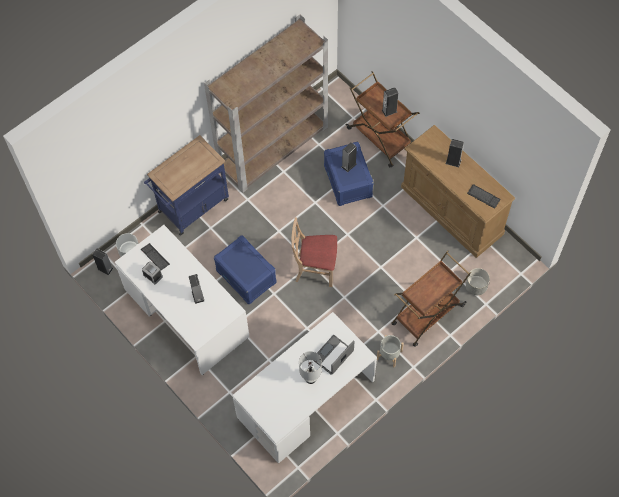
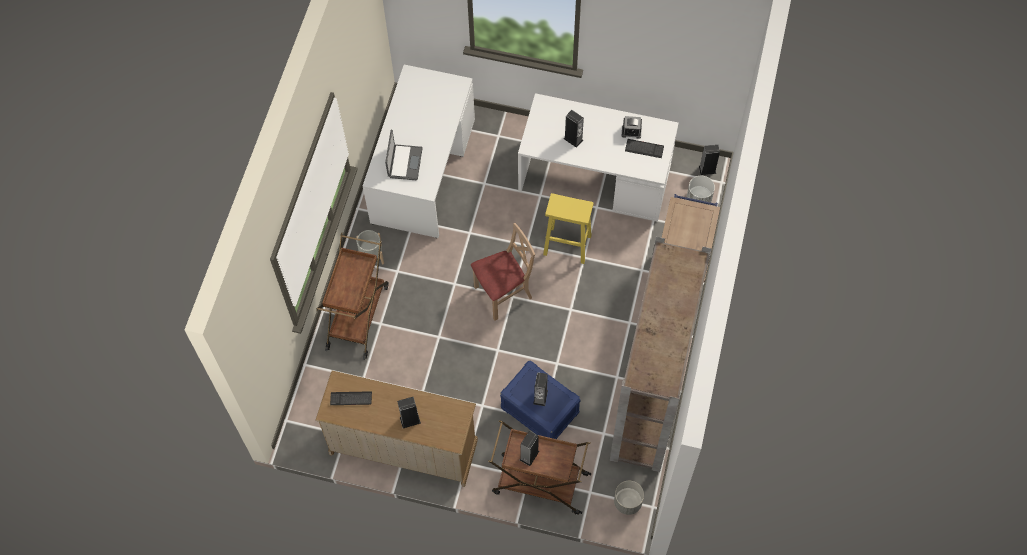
camera: 145 degrees right, 0 degrees up
blue storage box [214,235,277,304] -> yellow stool [543,193,594,264]
white table lamp [299,351,322,384] -> none
grey planter [466,268,490,295] -> grey planter moved to [614,481,644,515]

